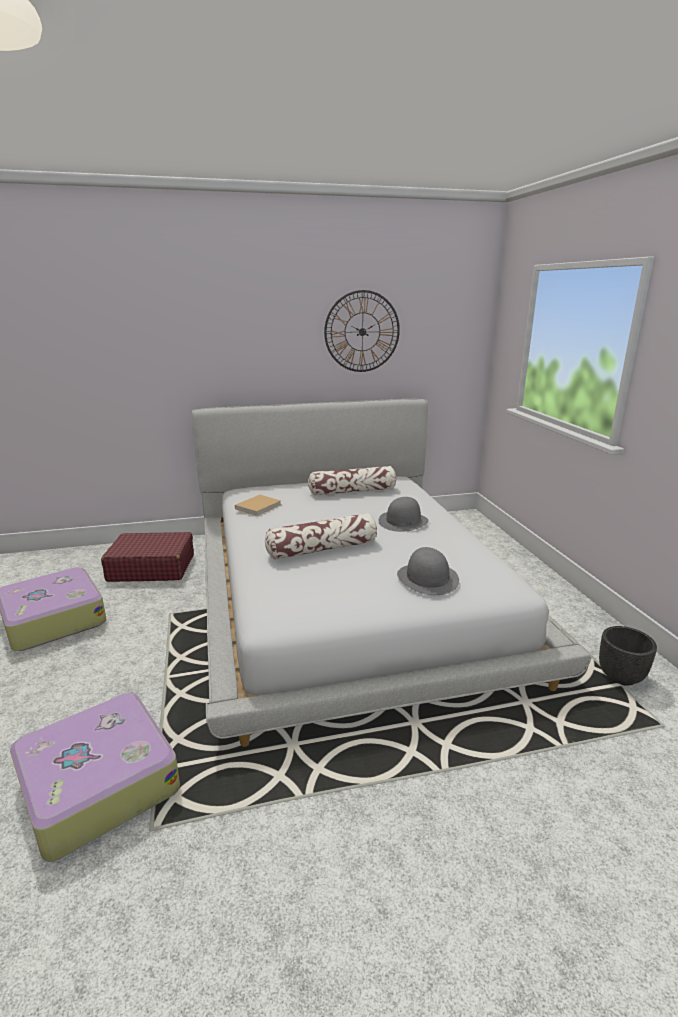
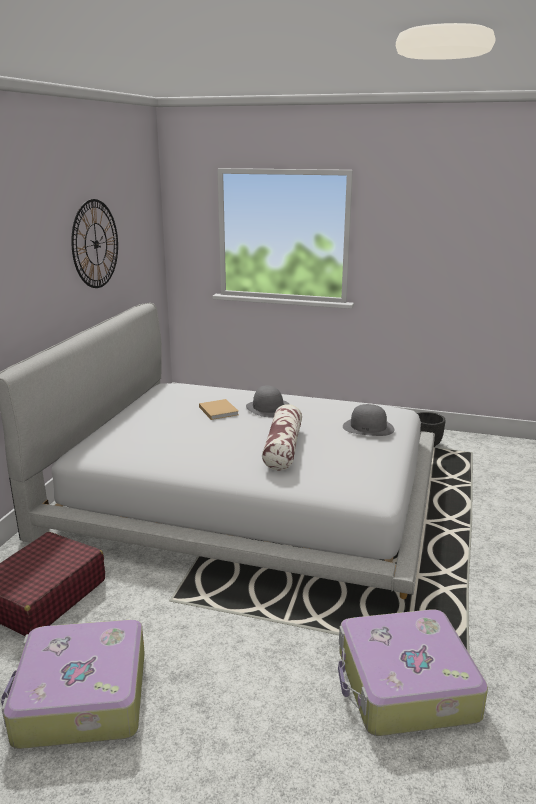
camera: 60 degrees left, 0 degrees up
beige book [235,495,282,516] -> beige book moved to [199,399,239,420]
pillow [308,466,396,495] -> none

